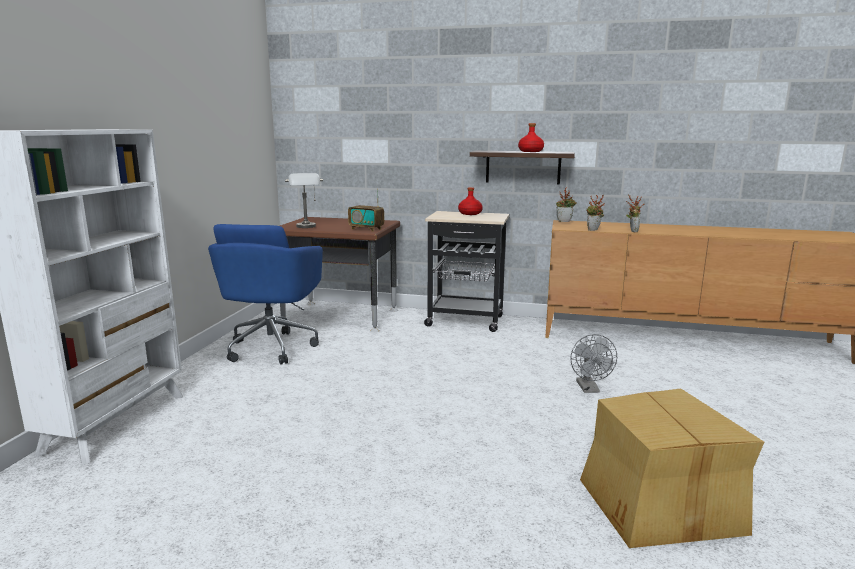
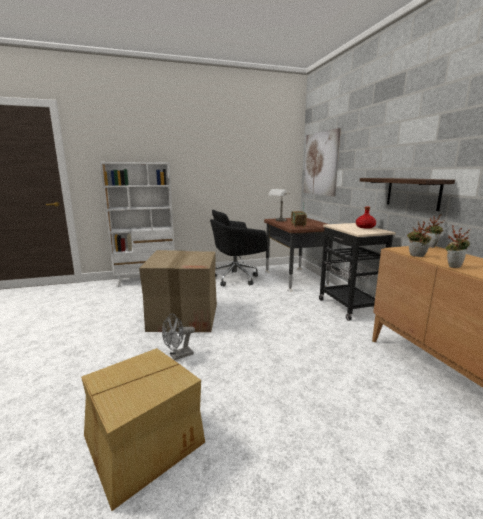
camera: 60 degrees right, 0 degrees up
blue office chair [208,224,323,365] -> black office chair [210,210,268,286]
red bottle [518,123,544,152] -> none
grey fan [570,334,617,393] -> grey fan moved to [162,314,195,361]
none -> cardboard box [139,250,217,332]
none -> picture [303,128,341,197]

